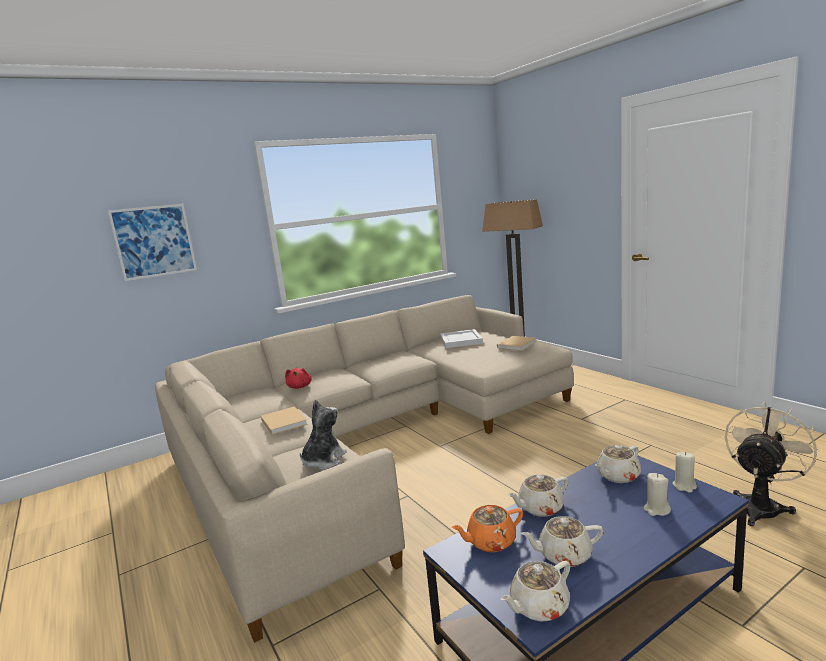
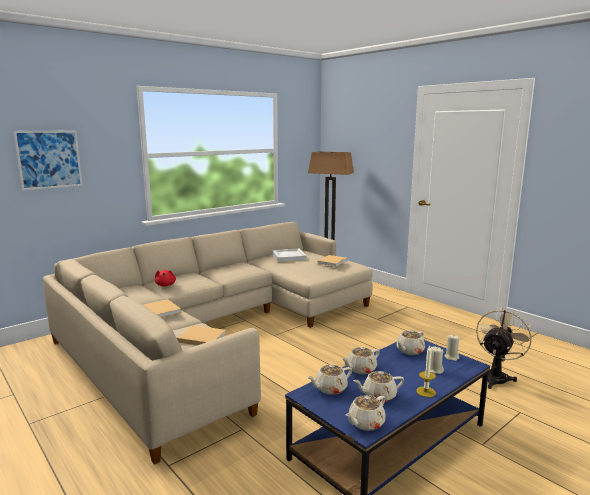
camera: 10 degrees left, 0 degrees up
plush toy [300,400,347,470] -> beige book [177,325,226,345]
orange teapot [452,505,523,552] -> beige teapot [307,364,352,395]
none -> candle [416,346,436,397]

